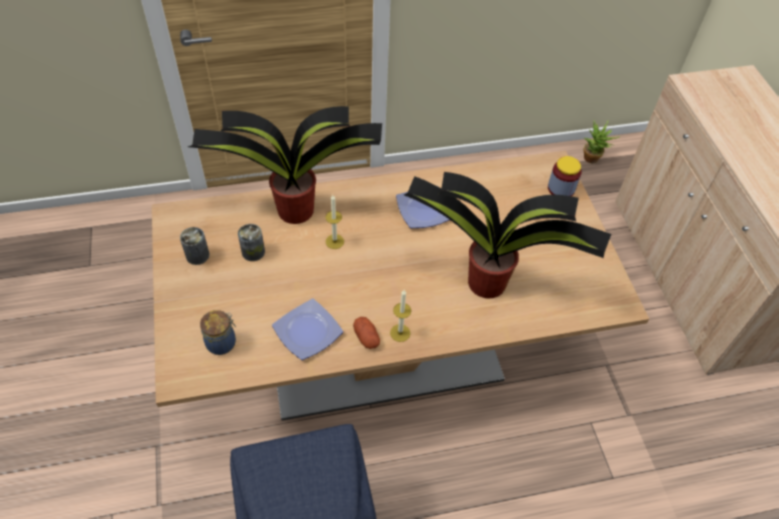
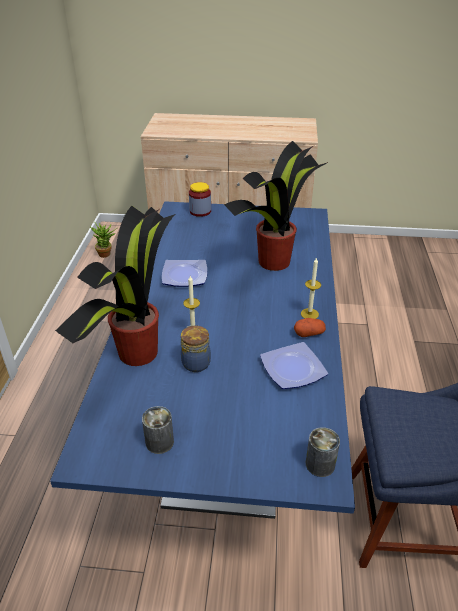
camera: 70 degrees left, 15 degrees down
beige dining table [152,151,649,421] -> blue dining table [50,201,355,519]
jar [200,310,236,355] -> jar moved to [181,326,211,372]
can [238,224,265,261] -> can moved to [306,427,340,477]

